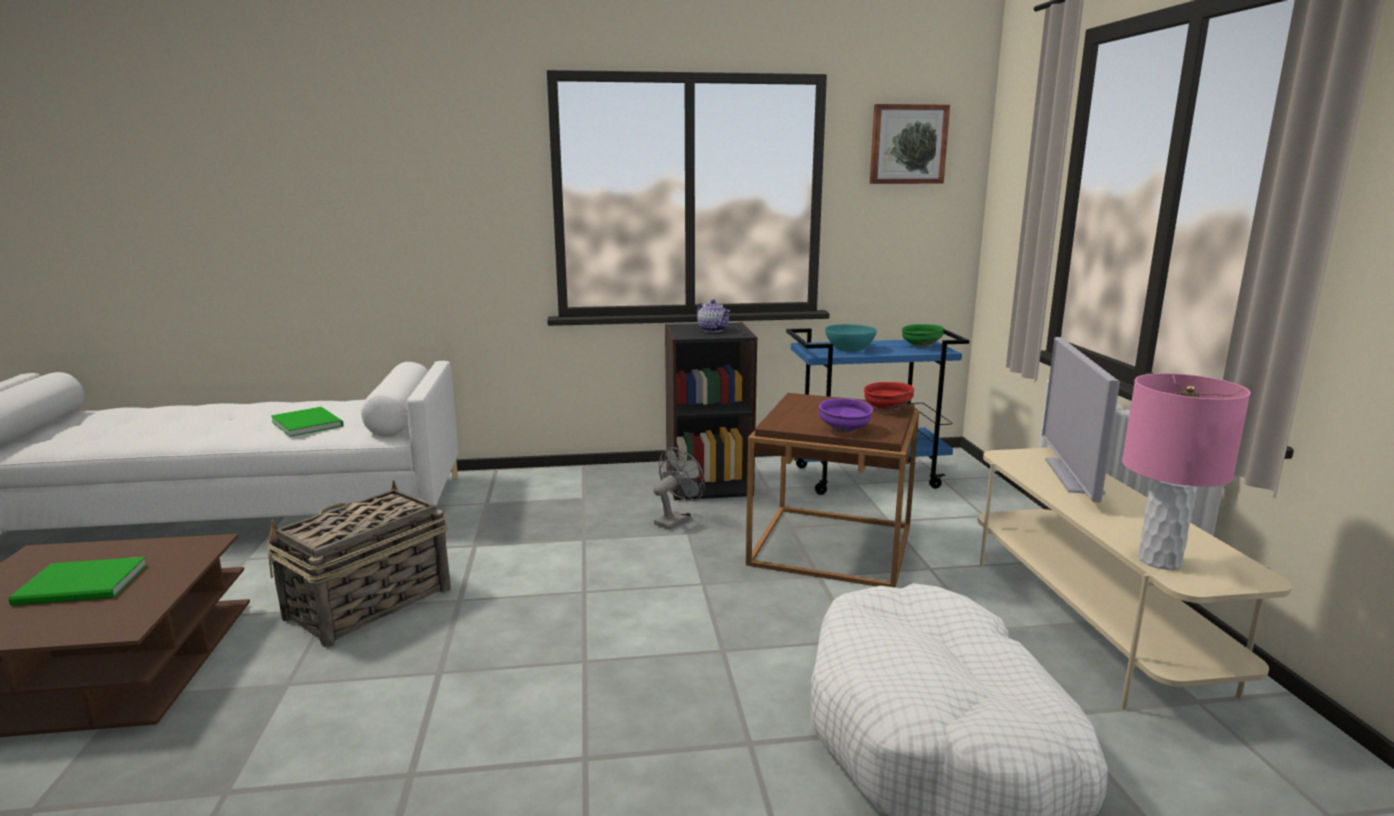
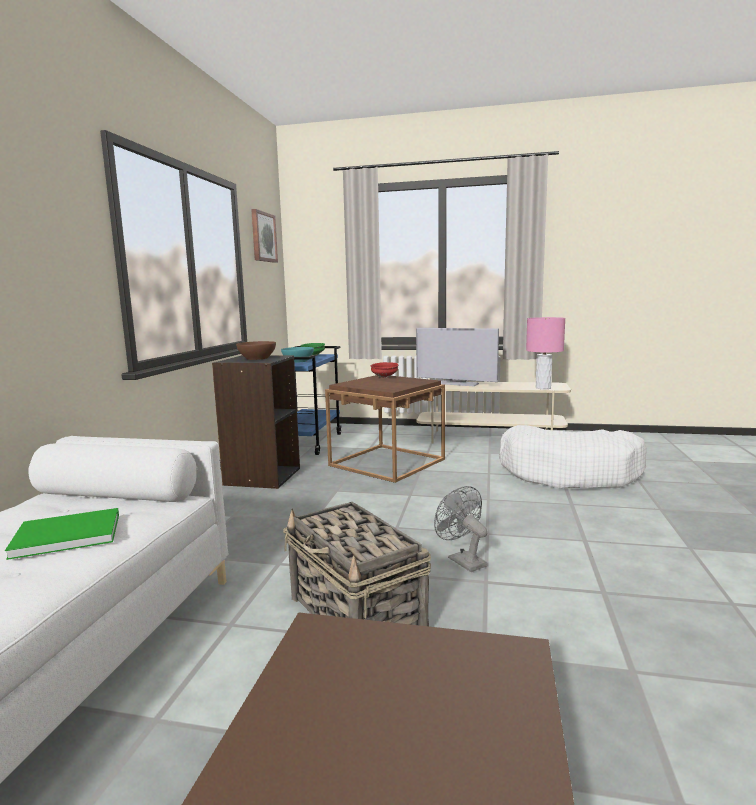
camera: 70 degrees left, 5 degrees down
green book [9,557,147,606] -> none
grey fan [653,447,705,530] -> grey fan moved to [434,486,488,572]
teapot [697,299,730,332] -> brown bowl [236,341,276,360]
purple bowl [819,398,873,433] -> none

